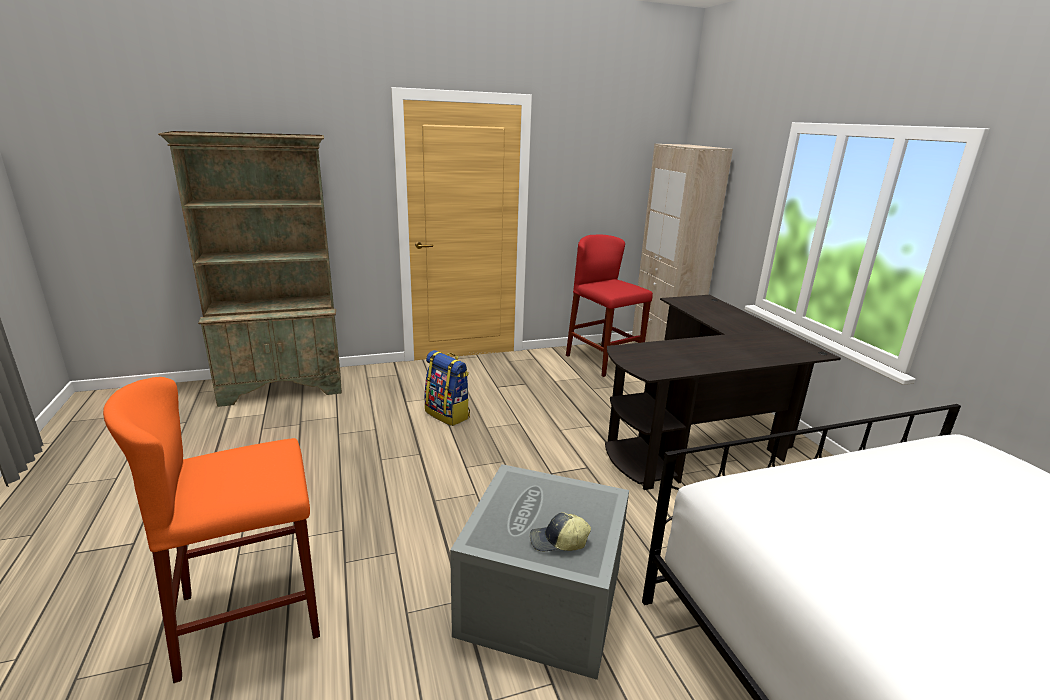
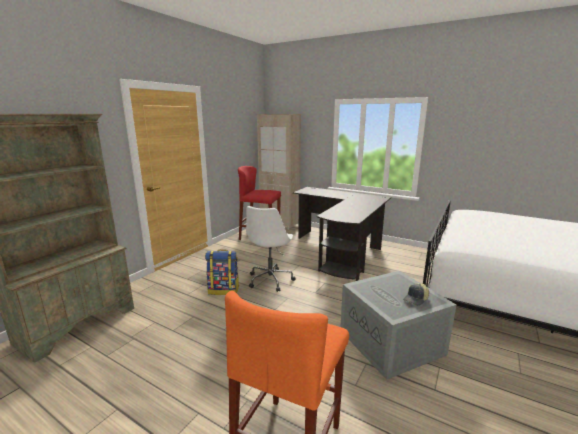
camera: 40 degrees left, 5 degrees down
none -> white office chair [246,206,295,292]

